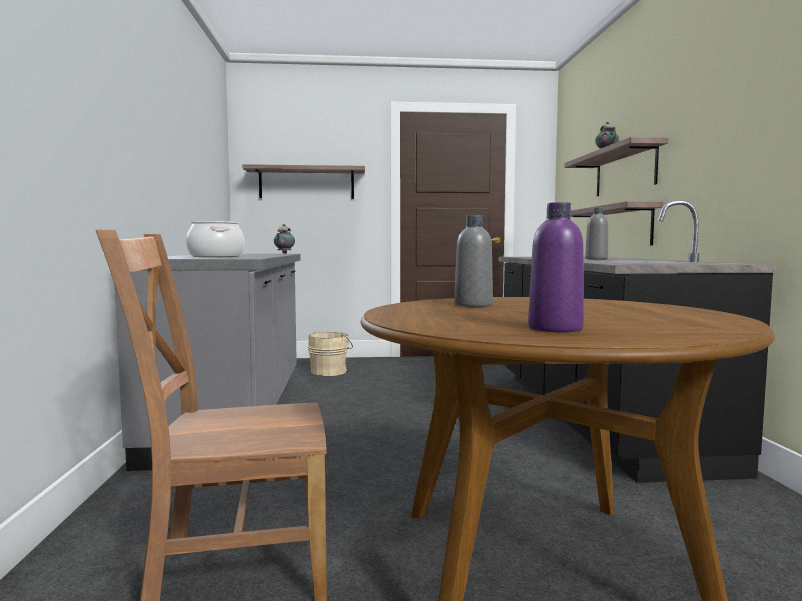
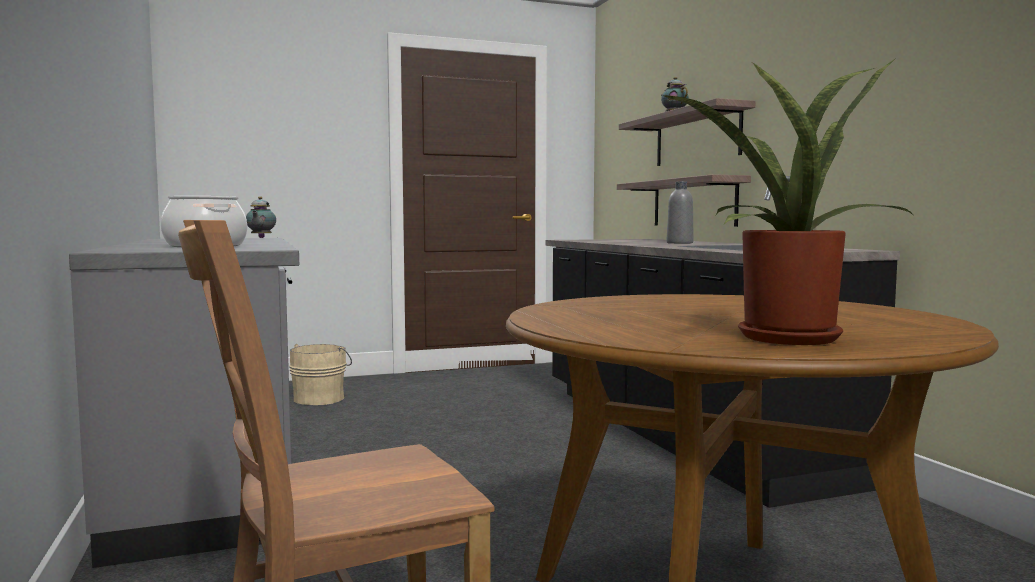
camera: 15 degrees left, 0 degrees up
shelf [242,164,365,199] -> none
grey bottle [454,215,493,307] -> none
purple bottle [528,202,584,332] -> potted plant [660,58,913,345]

